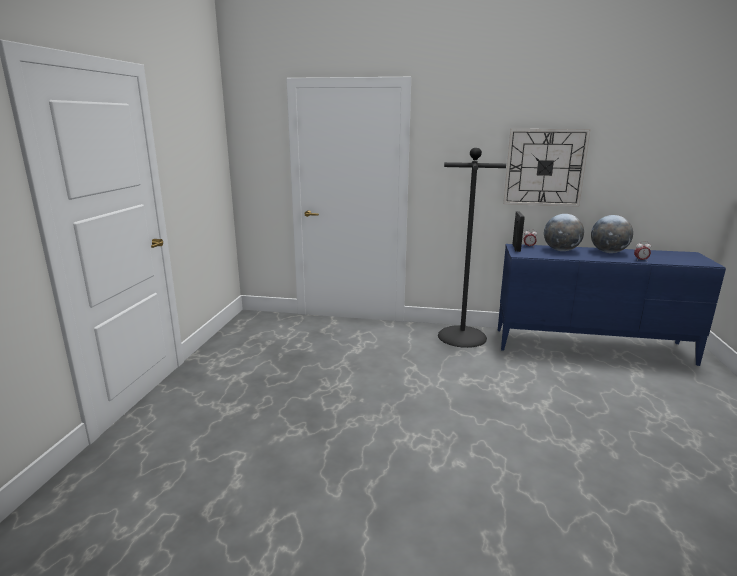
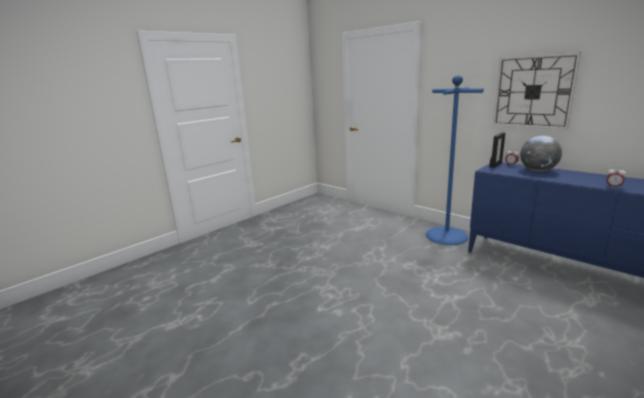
camera: 35 degrees right, 0 degrees up
black clothes rack [438,148,506,348] -> blue clothes rack [426,76,484,245]
globe [591,215,633,253] -> none

